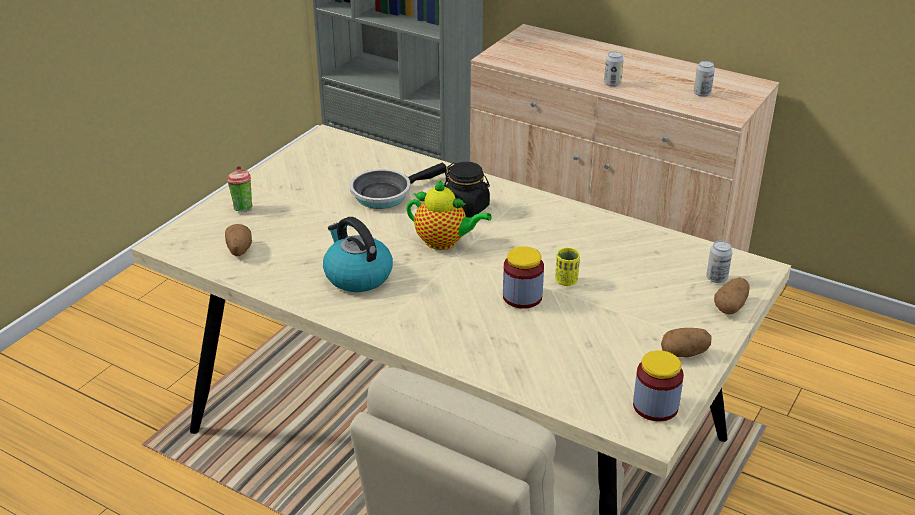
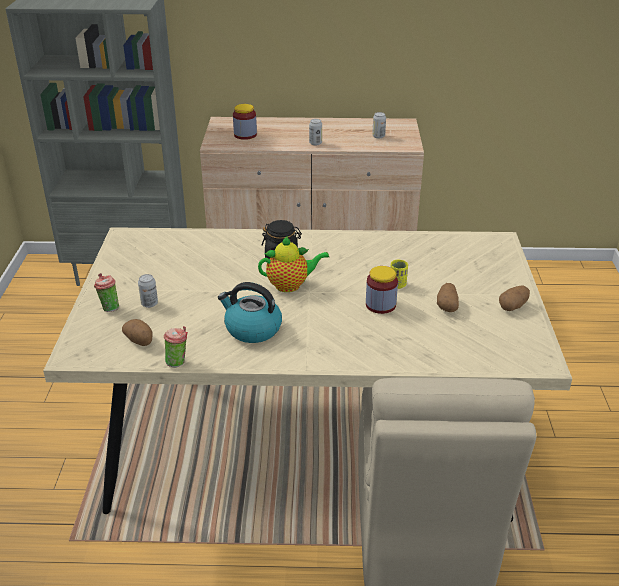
camera: 30 degrees left, 0 degrees up
frying pan [350,162,447,209] -> none
jar [633,350,684,421] -> jar moved to [233,104,257,140]
can [706,241,733,283] -> can moved to [138,274,158,308]
potato [714,277,750,314] -> potato moved to [437,283,459,312]
none -> cup [164,326,188,368]

